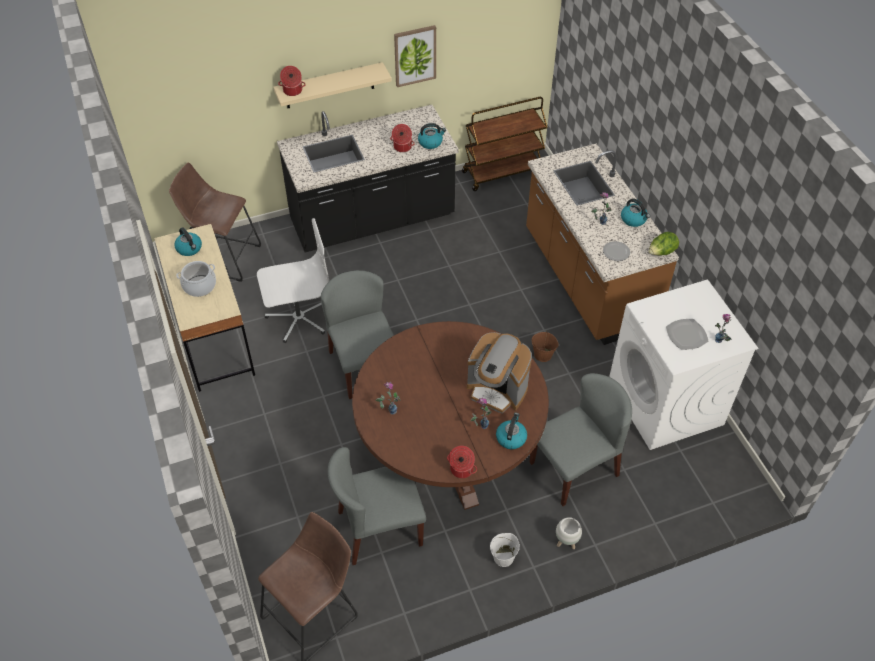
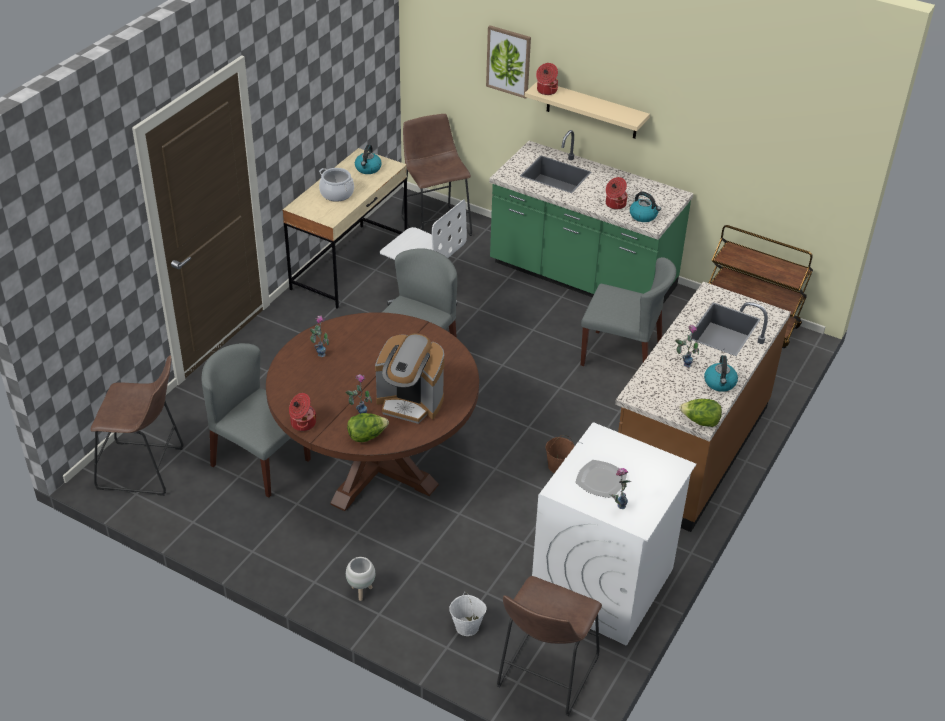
camera: 50 degrees right, 10 degrees down
black counter [277,105,459,253] -> green counter [489,130,693,304]
picture [394,25,436,87] -> picture moved to [486,25,531,99]
coffee machine [467,332,532,414] -> coffee machine turned 60 degrees counterclockwise [375,333,444,424]
white bucket [490,533,520,567] -> white bucket moved to [449,592,487,636]
kettle [496,413,527,449] -> lettuce [347,413,389,442]
grey chair [529,373,632,506] -> grey chair moved to [581,257,676,366]
plate [603,241,630,261] -> none
none -> brown stool [497,576,602,716]

